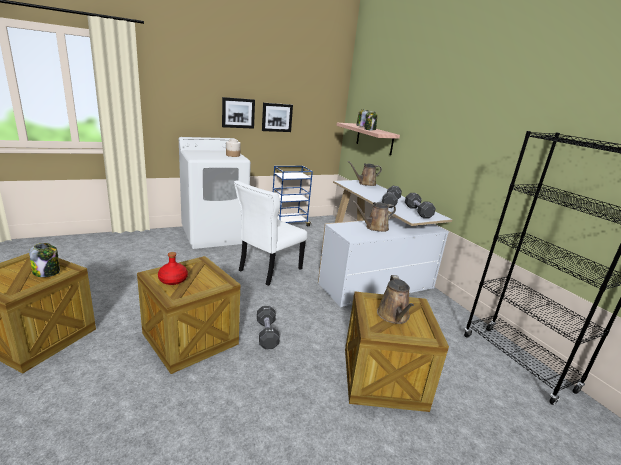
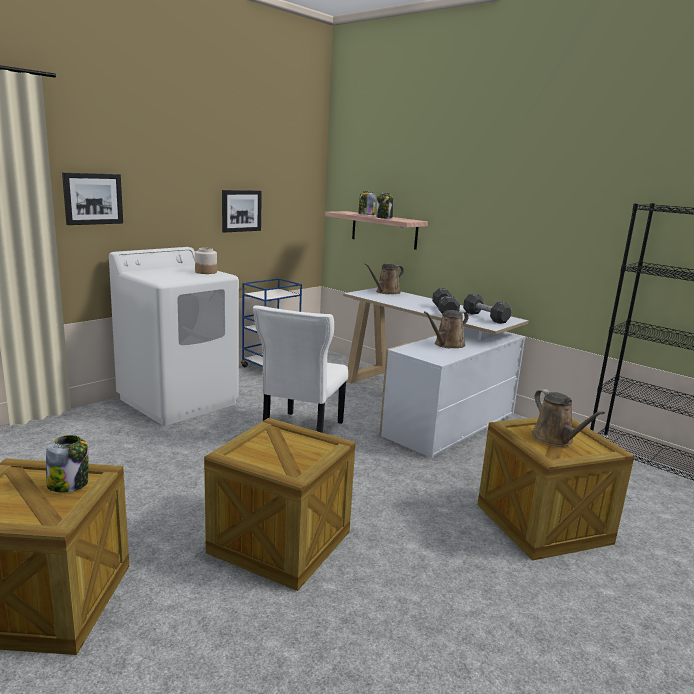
camera: 20 degrees left, 5 degrees down
red bottle [158,252,188,285] -> none
picture [222,97,255,129] -> picture moved to [62,172,123,225]
black dumbbell [257,306,280,349] -> none

